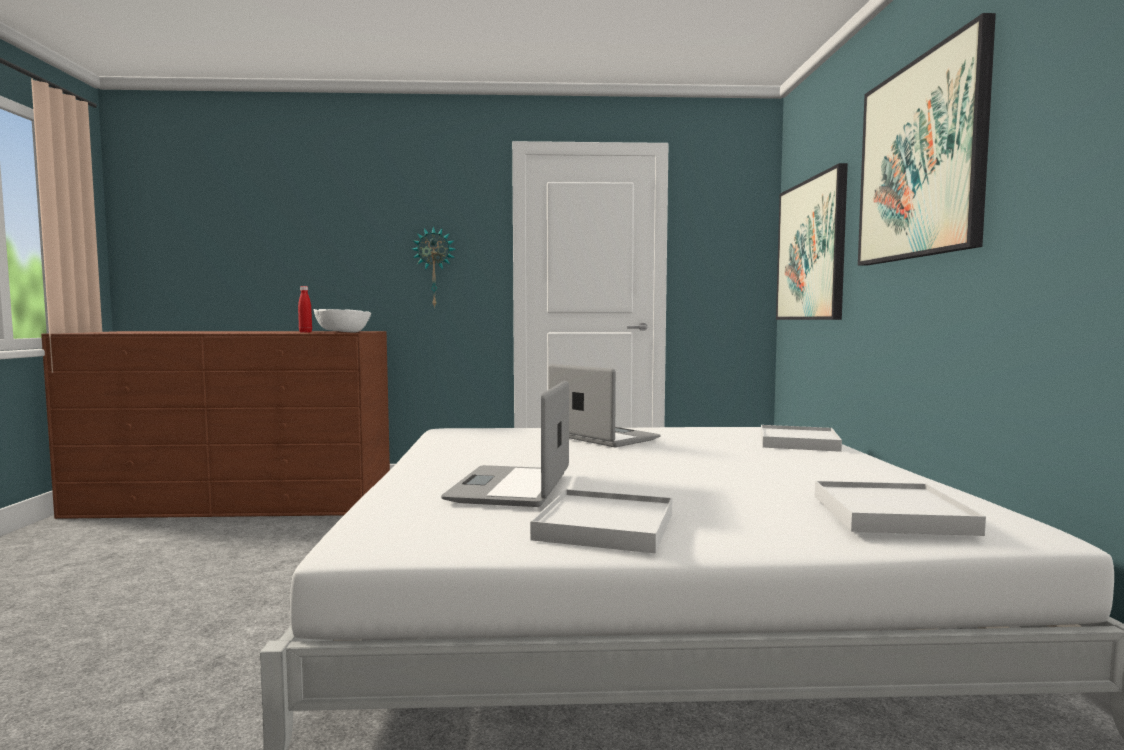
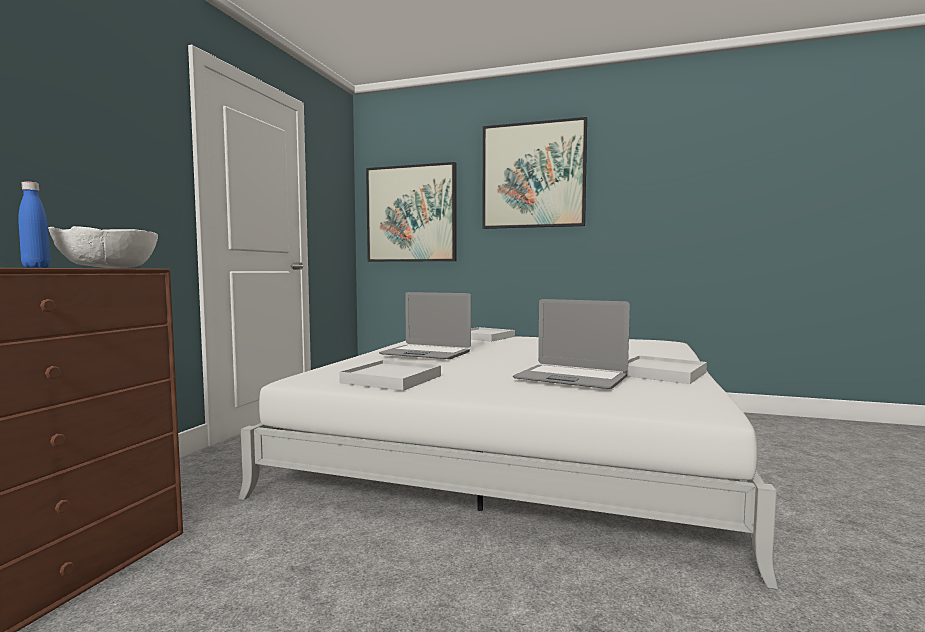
camera: 70 degrees left, 0 degrees up
red bottle [298,286,312,333] -> blue bottle [18,182,50,268]
wall clock [412,226,456,308] -> none
laptop [548,364,661,447] -> laptop turned 135 degrees counterclockwise [379,292,471,359]
white tray [815,481,986,536] -> white tray moved to [339,360,441,391]

